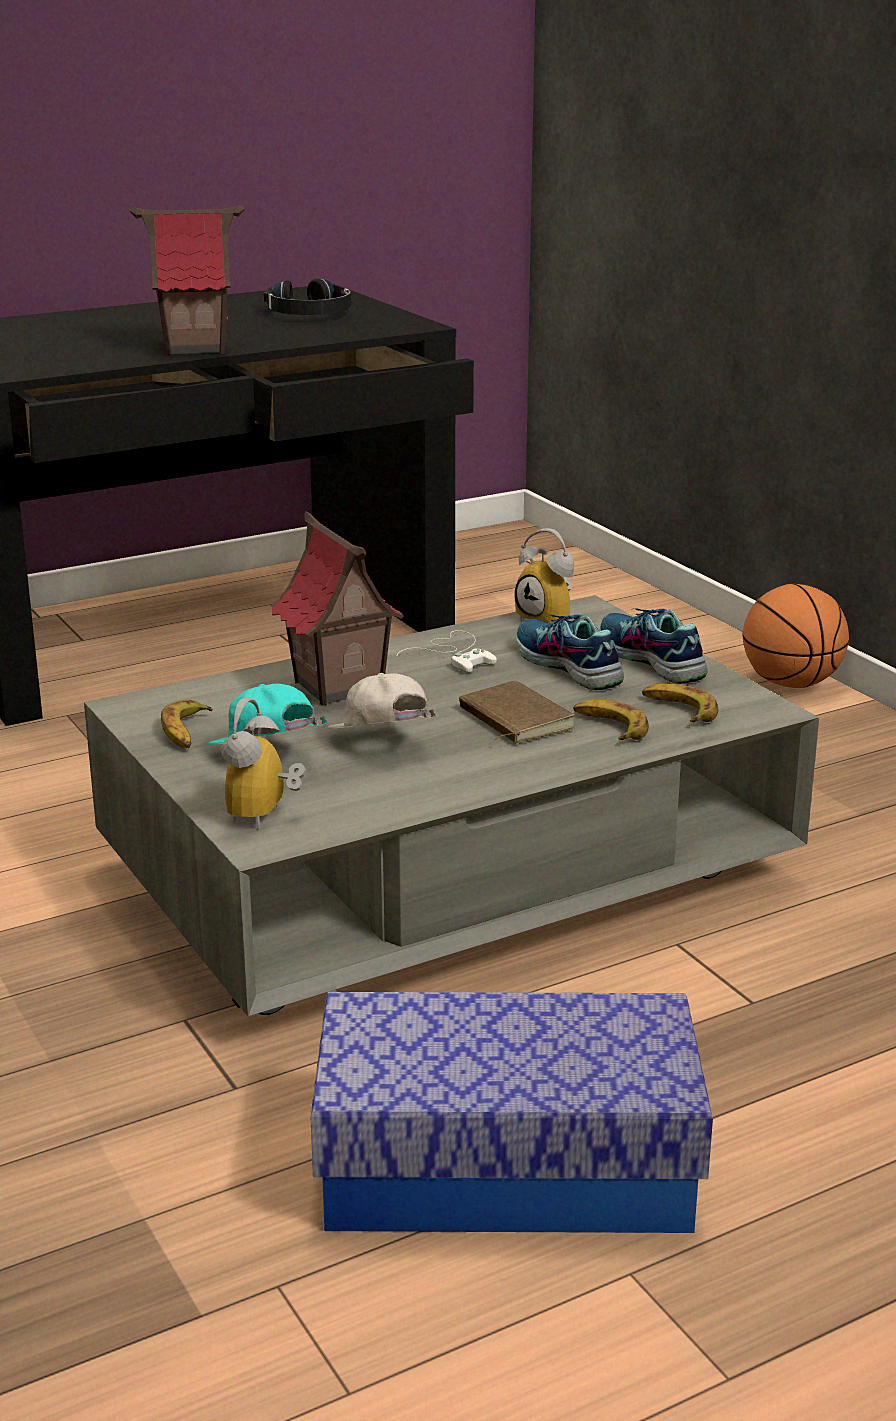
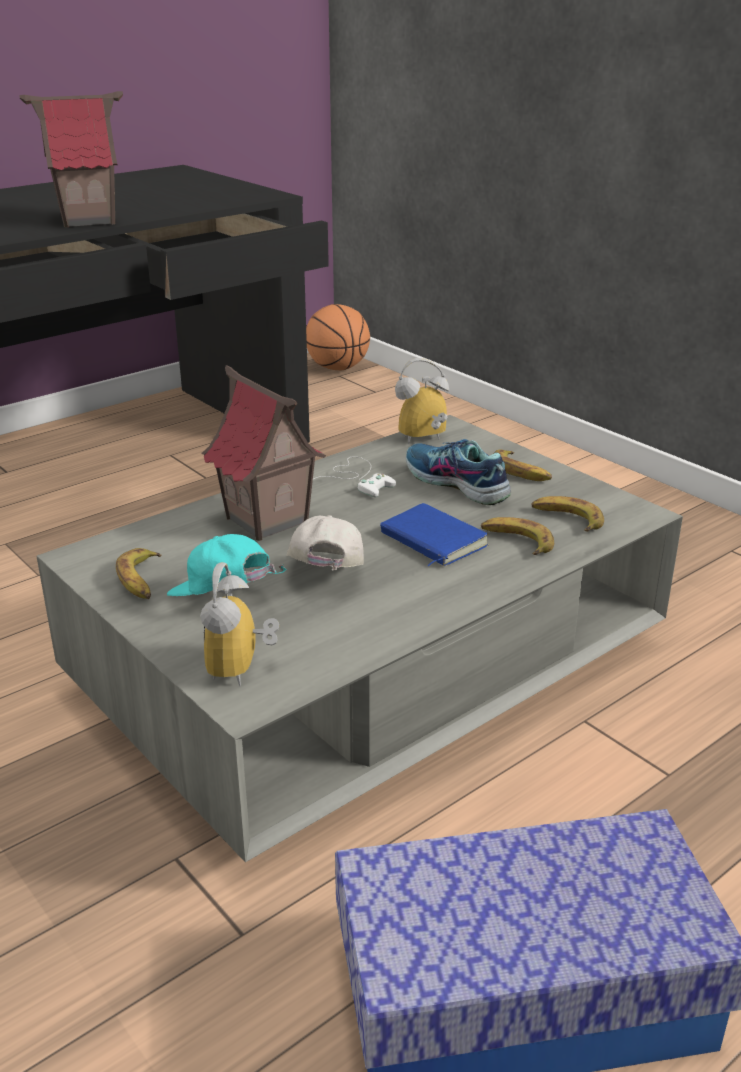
camera: 10 degrees left, 5 degrees up
black headphones [264,278,351,315] -> none
white cap [327,673,437,728] -> white cap turned 45 degrees clockwise [286,515,364,570]
brown book [459,680,575,744] -> blue book [380,503,489,567]
alarm clock [515,528,574,623] -> alarm clock turned 120 degrees clockwise [395,358,449,445]
shoe [599,608,708,684] -> banana [494,450,552,481]
basketball [742,584,849,688] -> basketball moved to [306,304,370,370]

